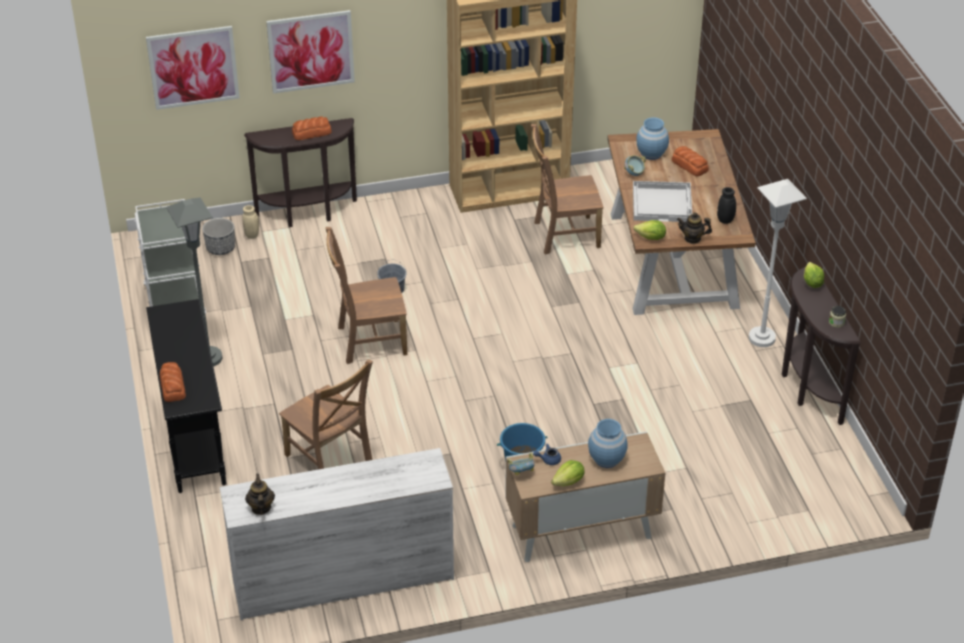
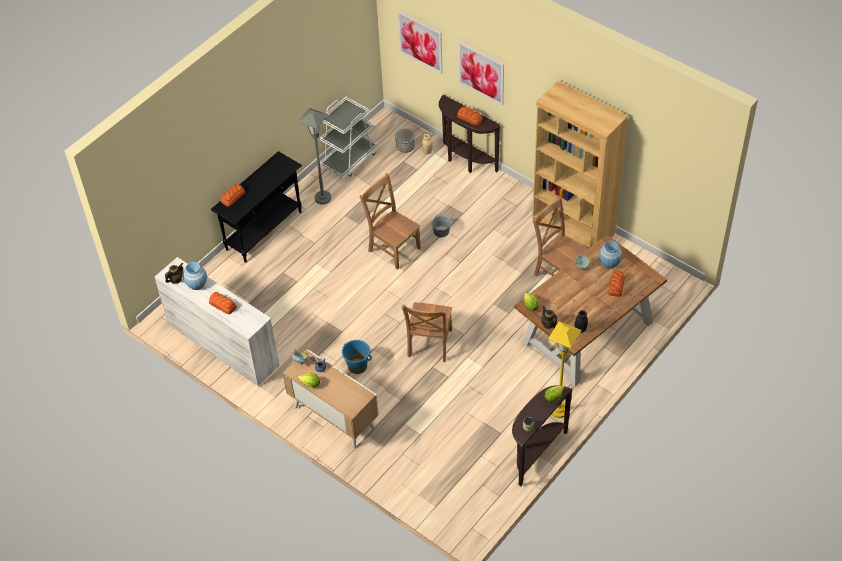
camera: 55 degrees right, 10 degrees up
brown chair [279,359,373,469] -> brown chair moved to [402,302,452,362]
blue vase [588,419,628,468] -> blue vase moved to [183,262,207,290]
white tray [633,181,692,222] -> none
white floor lamp [749,179,807,347] -> yellow floor lamp [548,321,582,418]
none -> bread [209,292,237,314]

